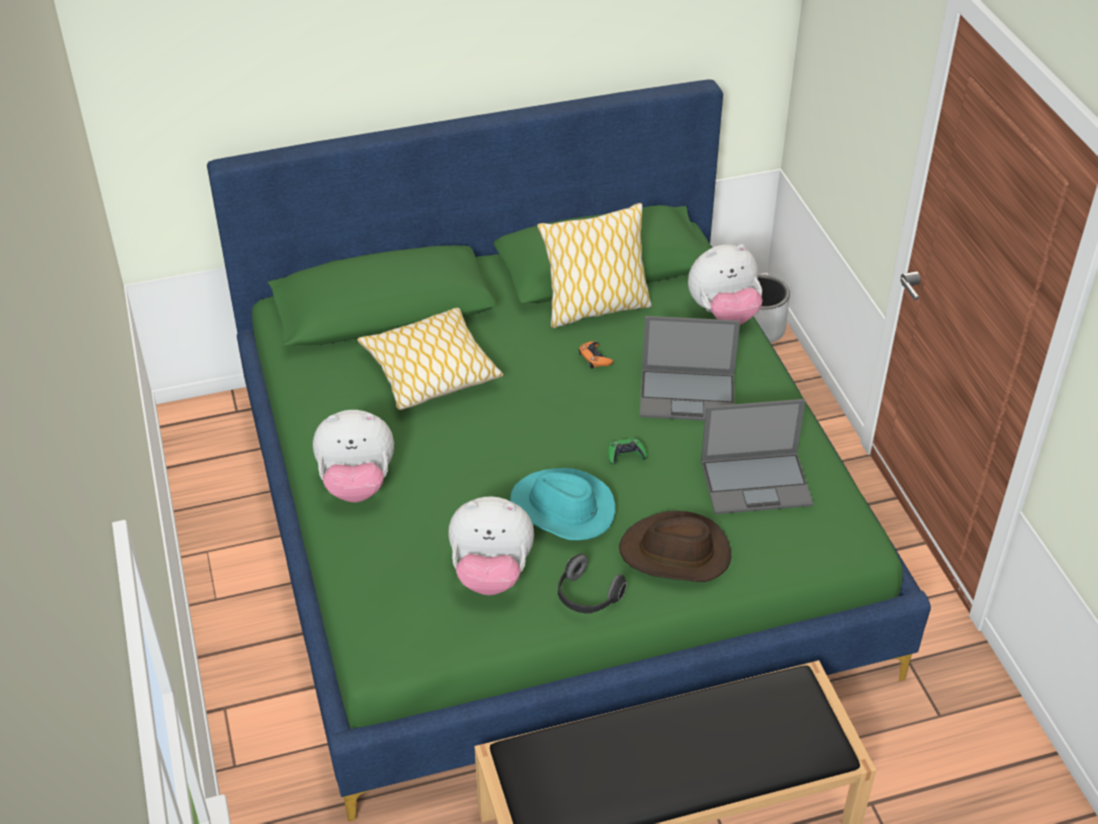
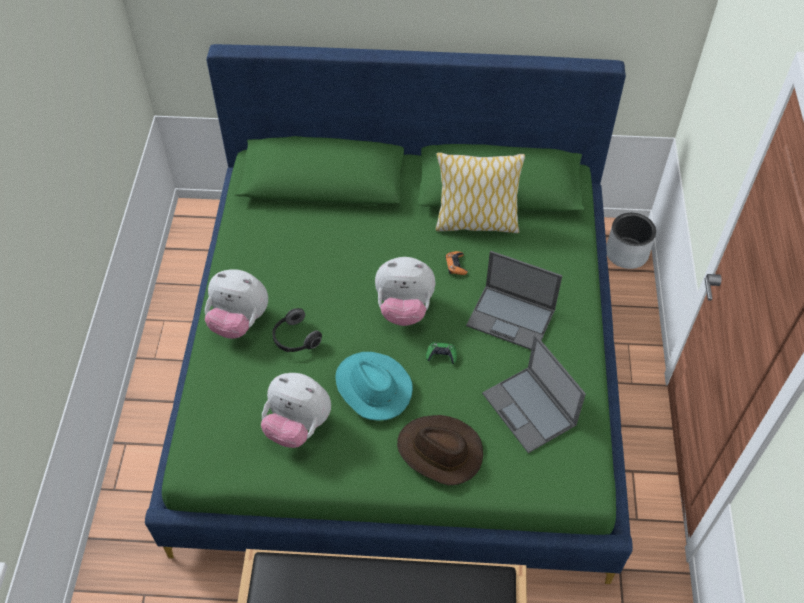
camera: 20 degrees right, 10 degrees up
pillow [357,308,503,410] -> none
headphones [558,553,627,614] -> headphones moved to [272,308,322,352]
plush toy [688,244,763,325] -> plush toy moved to [375,257,436,326]
laptop [701,399,814,514] -> laptop turned 45 degrees clockwise [482,335,586,453]

